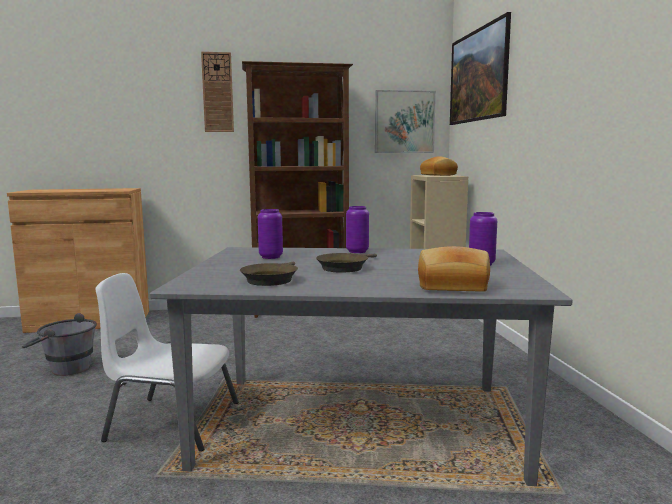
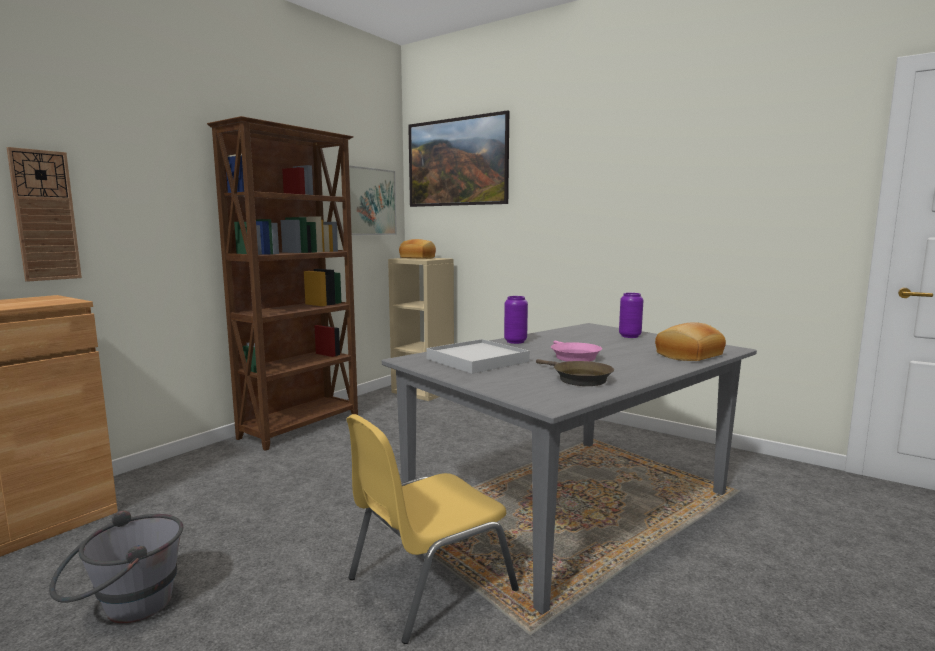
camera: 45 degrees left, 0 degrees up
white chair [95,273,238,451] -> yellow chair [346,414,519,644]
wall clock [201,52,234,132] -> wall clock moved to [6,147,82,282]
purple vase [258,209,283,259] -> white tray [426,339,530,374]
brown frying pan [316,253,377,272] -> pink frying pan [551,341,602,361]

